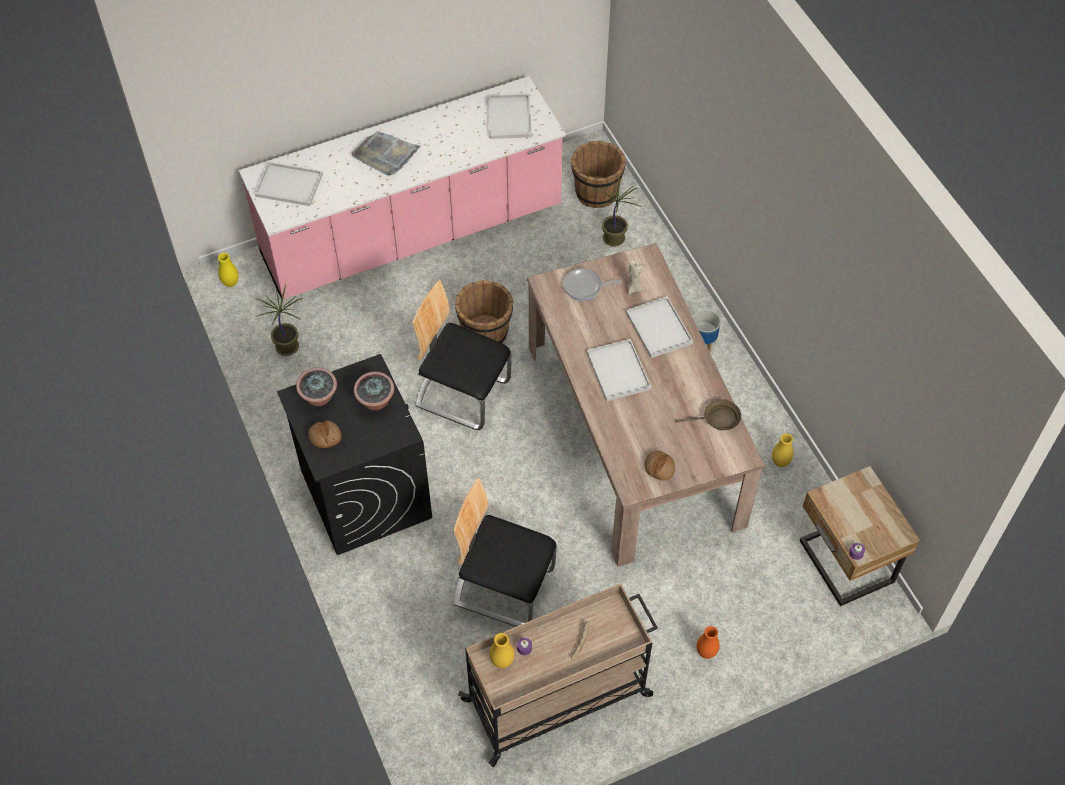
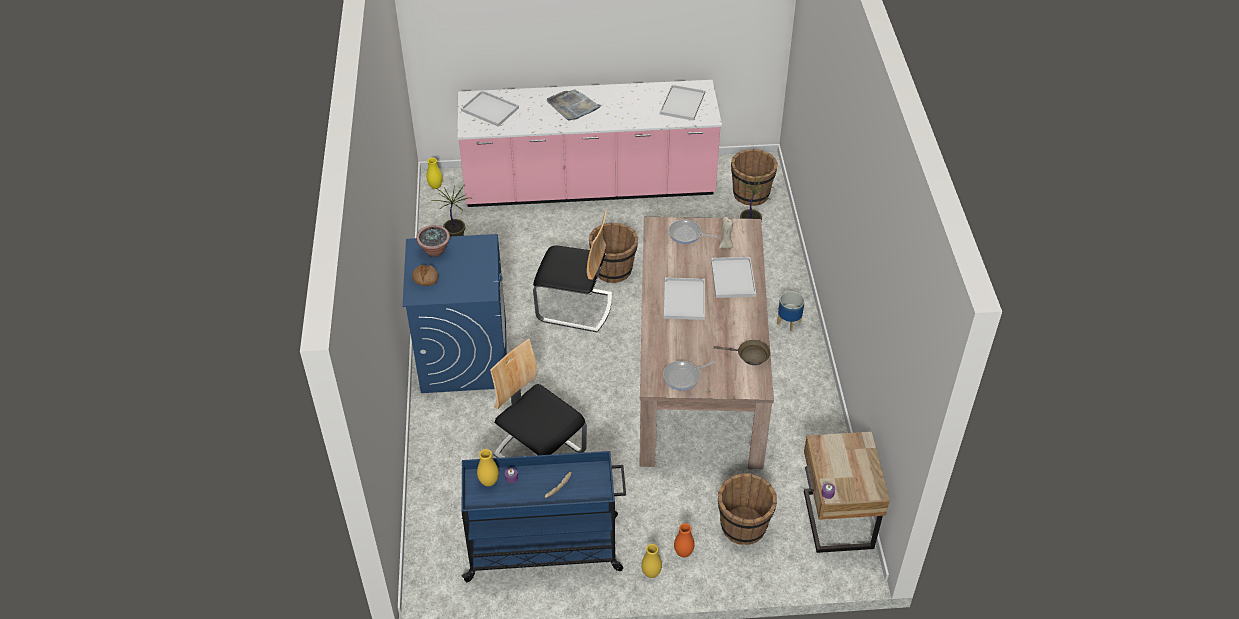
camera: 20 degrees right, 10 degrees down
black washing machine [277,354,432,555] -> blue washing machine [402,234,507,393]
potted plant [354,372,394,411] -> none
chair [412,279,512,430] -> chair turned 150 degrees clockwise [533,210,612,332]
beige cart [458,583,658,767] -> blue cart [461,451,626,582]
bread [645,451,675,481] -> frying pan [663,361,715,390]
yellow vase [772,434,793,467] -> yellow vase moved to [641,544,662,578]
none -> brown bucket [718,474,777,545]

